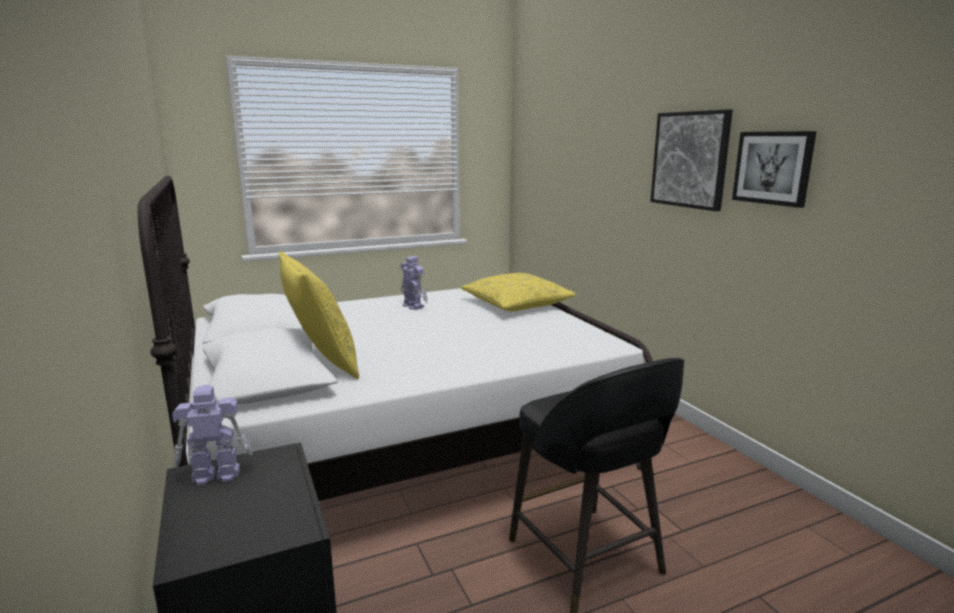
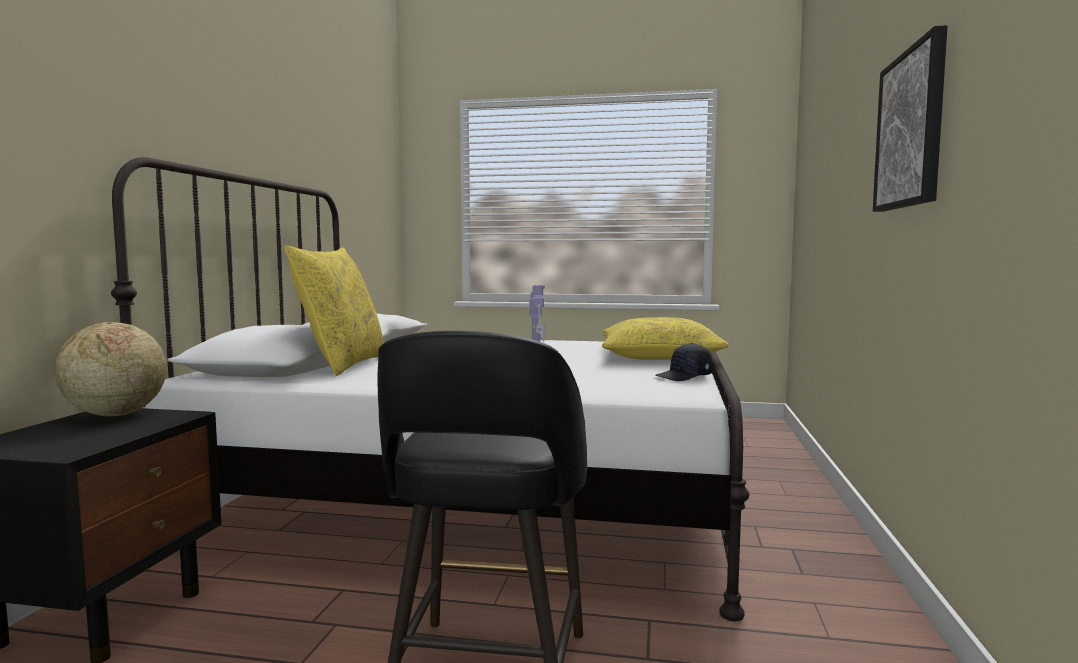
camera: 35 degrees right, 10 degrees down
toy robot [172,385,253,485] -> globe [55,322,167,416]
picture [732,131,816,208] -> none
none -> black cap [655,343,712,381]

